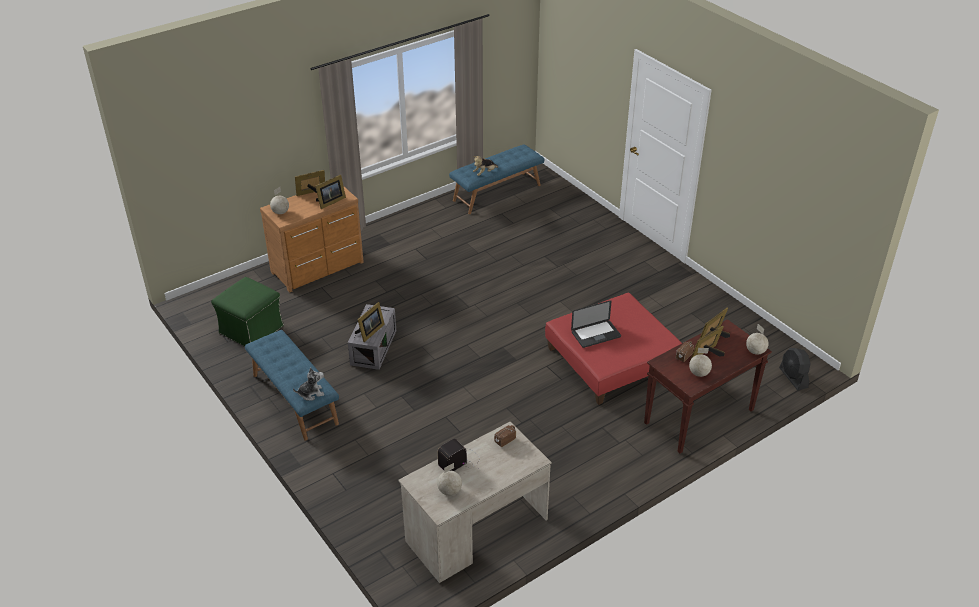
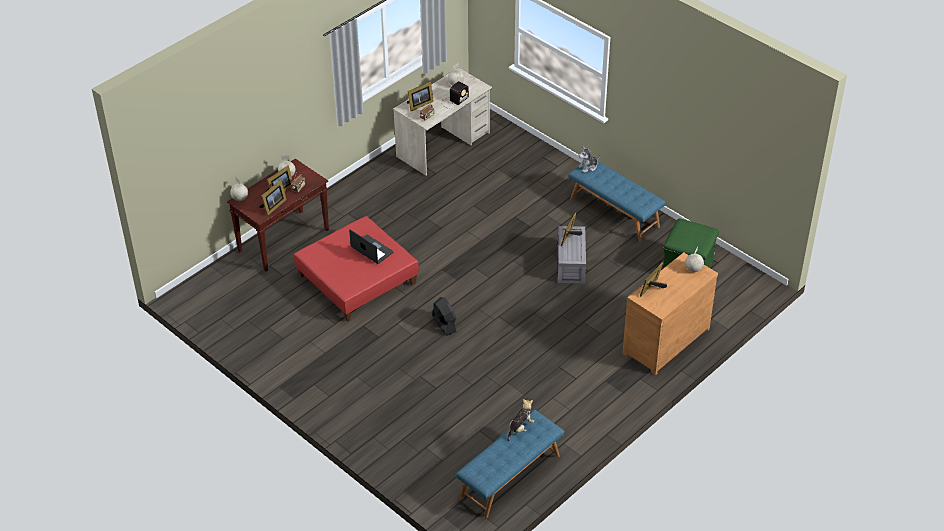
camera: 170 degrees right, 5 degrees up
picture frame [295,170,325,196] -> picture frame moved to [407,81,434,111]
laptop [571,300,621,348] -> laptop turned 75 degrees clockwise [349,229,393,264]
black fan [779,348,810,390] -> black fan moved to [432,297,456,336]

